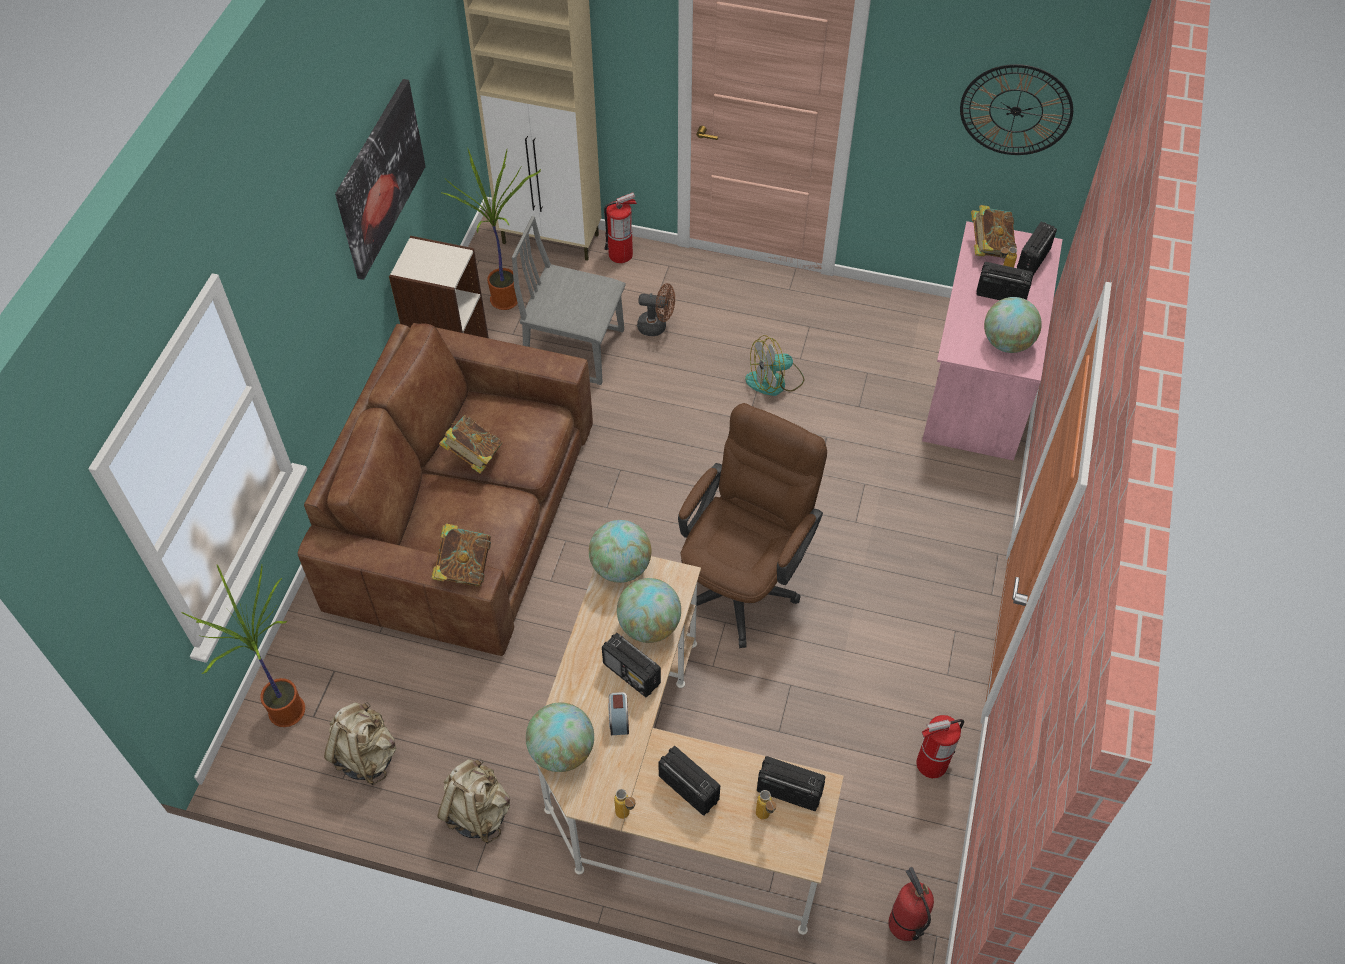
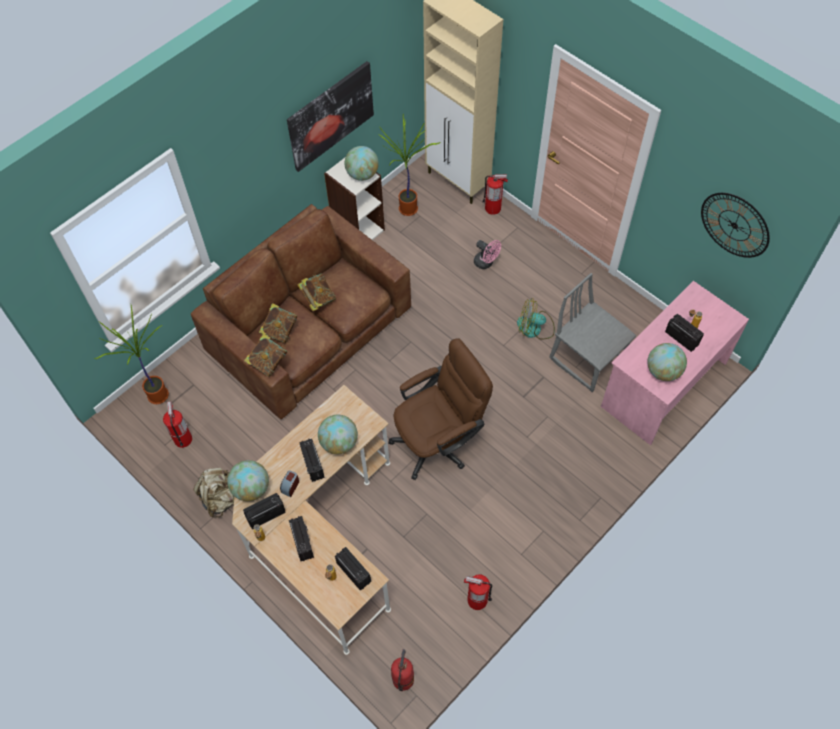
camera: 30 degrees right, 5 degrees up
beige backpack [324,702,396,785] -> fire extinguisher [163,401,192,448]
grey chair [512,216,626,385] -> grey chair moved to [549,273,636,392]
globe [589,520,651,583] -> globe moved to [345,146,379,181]
brown fan [637,283,675,336] -> pink fan [474,240,501,269]
book [971,205,1017,257] -> book moved to [259,303,297,343]
radio [1017,222,1057,275] -> radio moved to [243,493,285,529]

